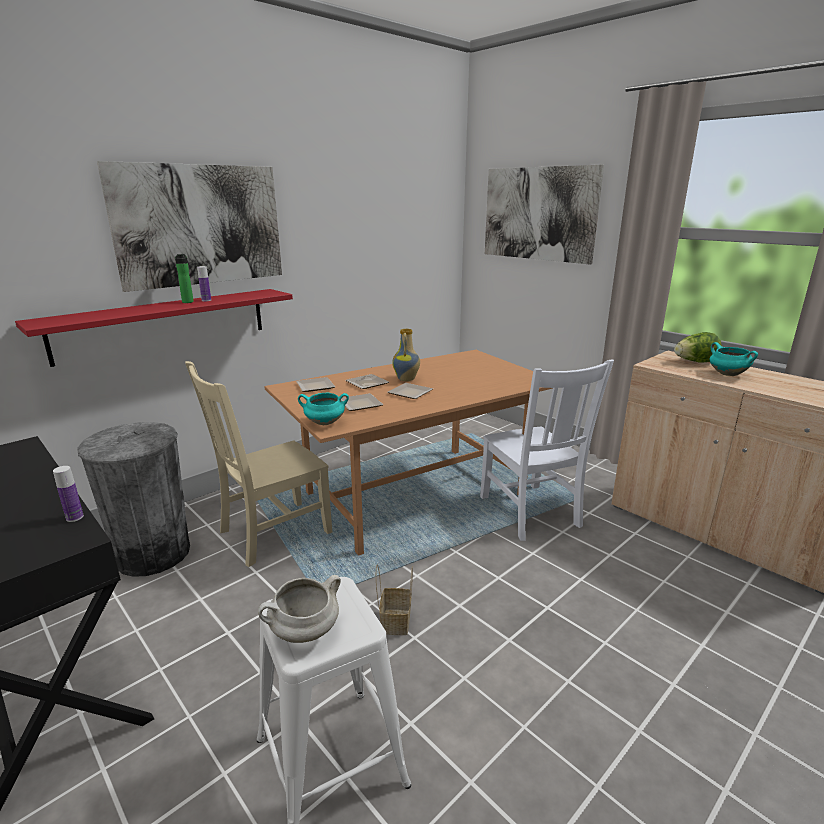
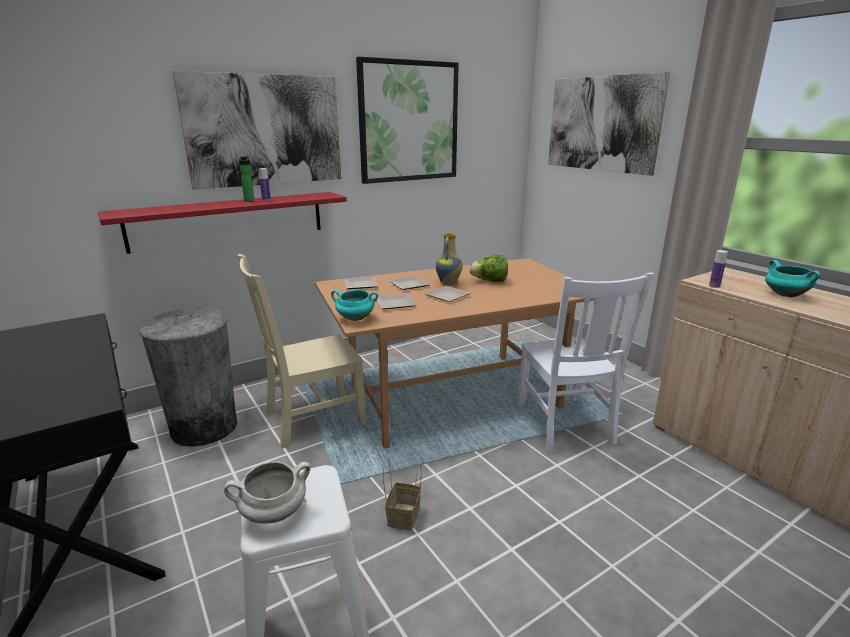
camera: 10 degrees right, 0 degrees up
bottle [53,466,84,522] -> bottle moved to [709,250,728,288]
lettuce [674,332,722,363] -> lettuce moved to [469,255,508,282]
none -> picture [356,57,459,184]

